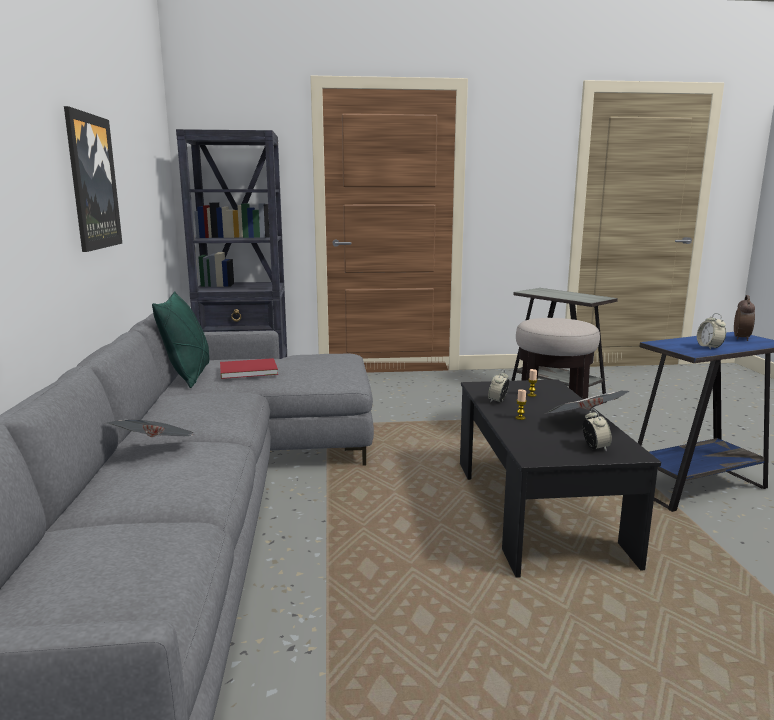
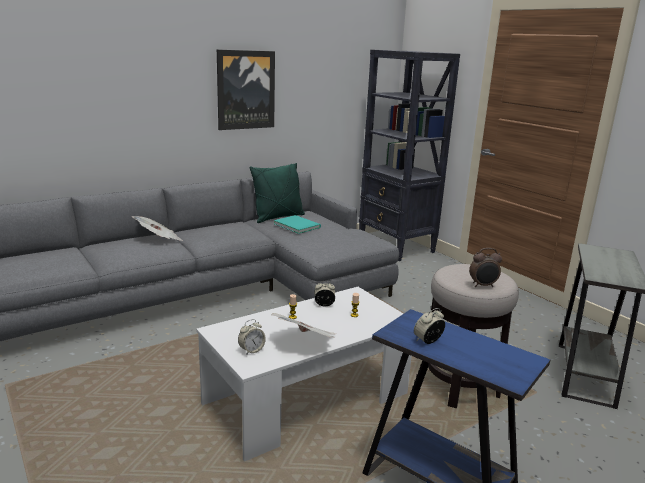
camera: 60 degrees right, 5 degrees up
red book [220,358,278,379] -> turquoise book [274,215,321,234]
black coffee table [460,380,661,578] -> white coffee table [196,287,412,462]
alarm clock [734,295,755,341] -> alarm clock moved to [469,248,502,287]

